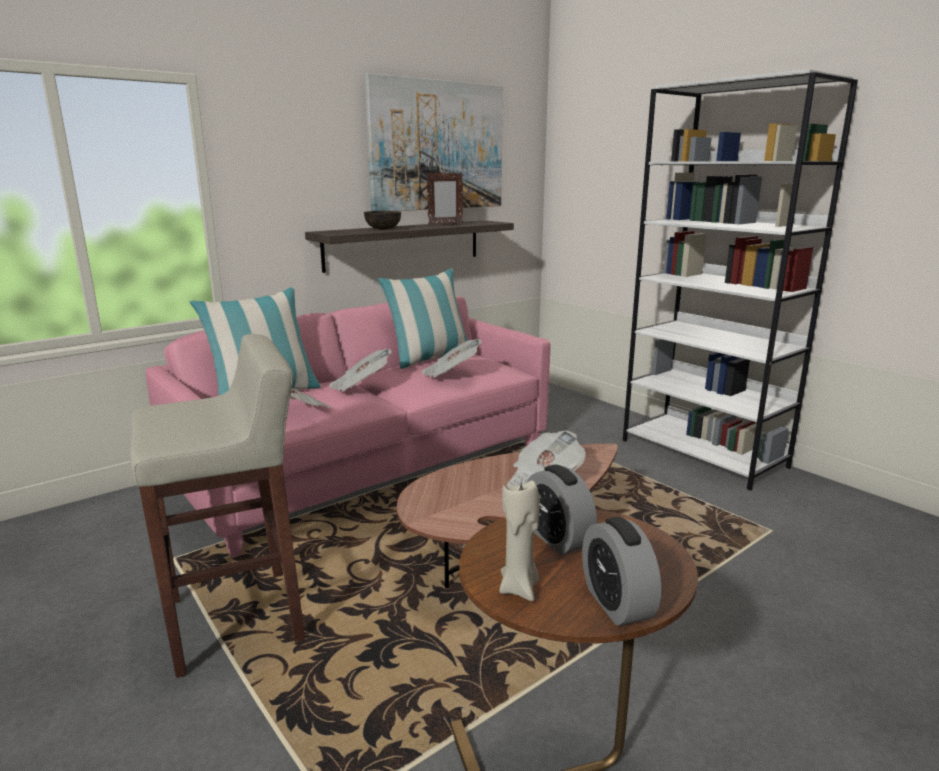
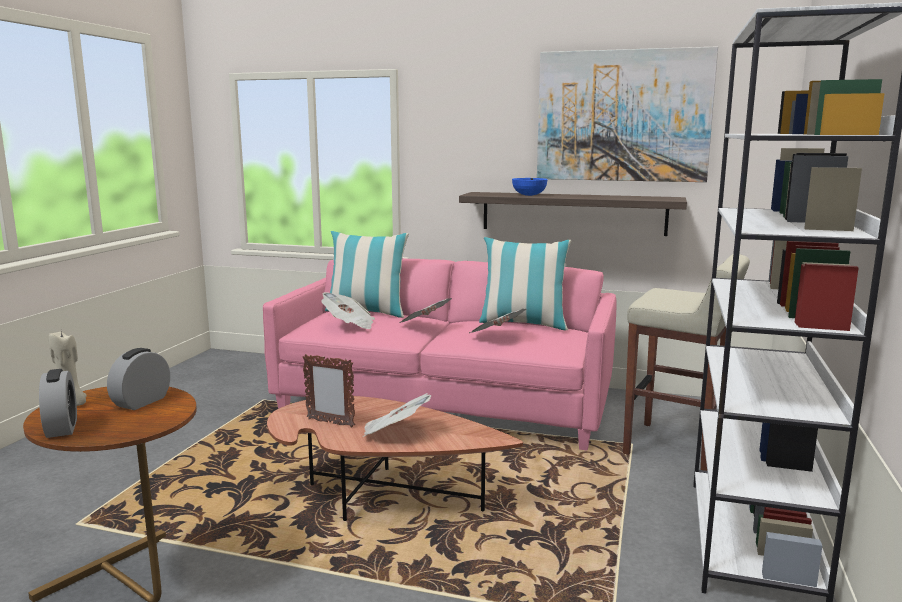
camera: 55 degrees right, 5 degrees down
beige stool [130,334,305,678] -> beige stool moved to [623,254,750,471]
brown bowl [364,211,401,230] -> blue bowl [512,178,548,196]
picture frame [426,172,463,226] -> picture frame moved to [302,354,355,427]
alarm clock [582,517,662,626] -> alarm clock turned 120 degrees clockwise [39,369,77,438]

